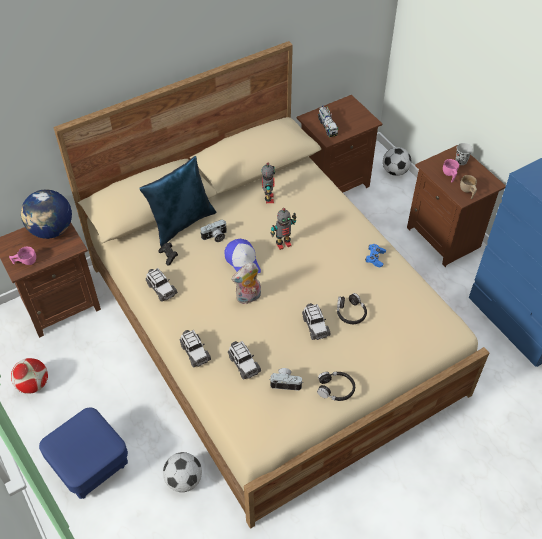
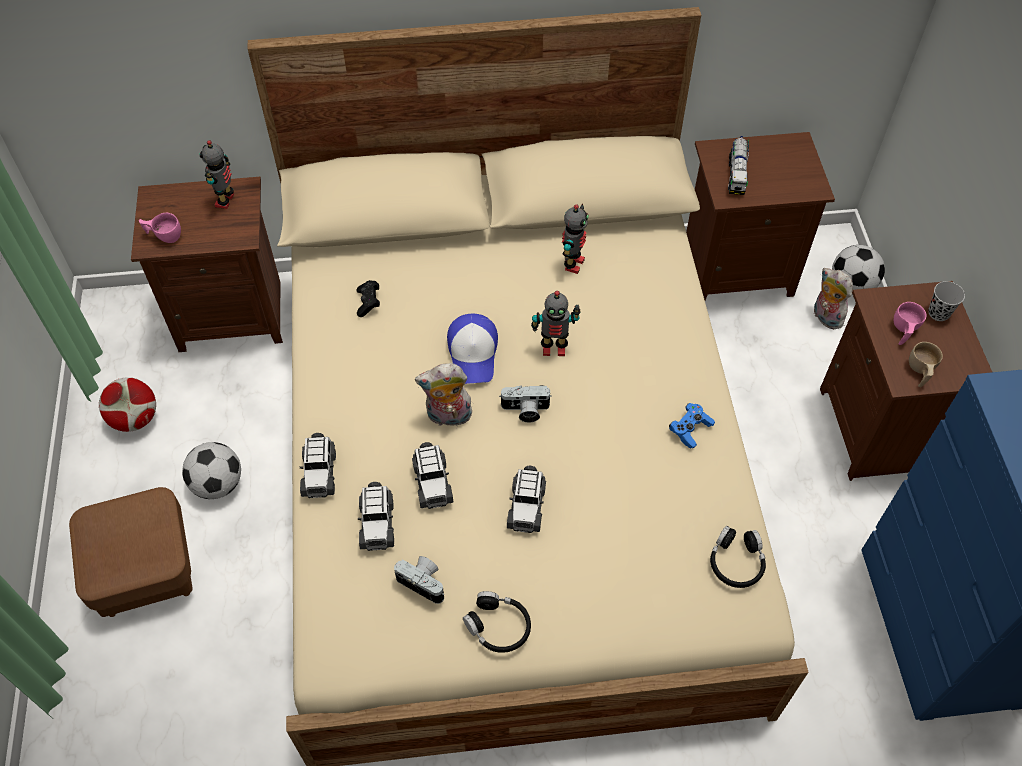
camera: 25 degrees right, 5 degrees up
globe [21,189,72,239] -> toy robot [199,140,234,209]
blue ottoman [39,407,128,499] -> brown ottoman [69,487,193,617]
blue pillow [139,156,217,247] -> none
toy car [146,268,178,302] -> toy car moved to [412,442,454,509]
football [163,452,202,492] -> football moved to [182,442,241,499]
camera [200,219,227,242] -> camera moved to [499,385,552,423]
black headphones [337,293,367,324] -> black headphones moved to [710,526,766,588]
none -> plush toy [814,268,853,329]

